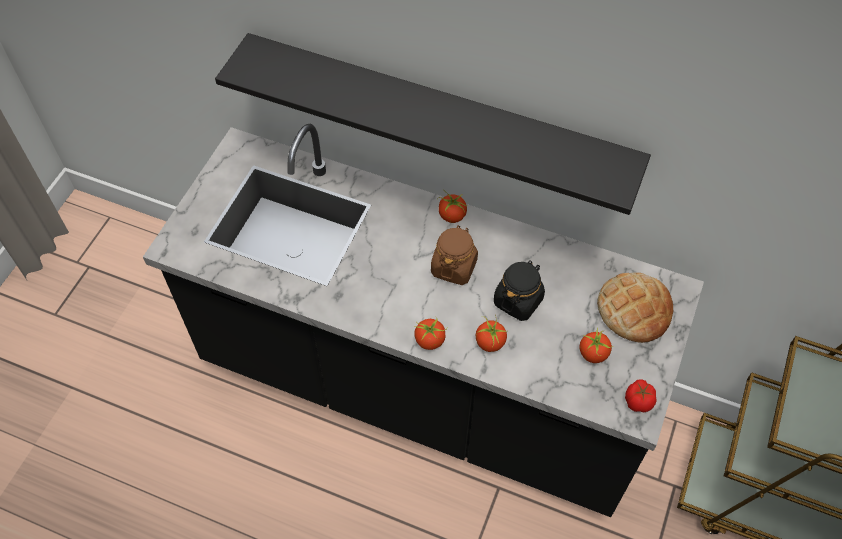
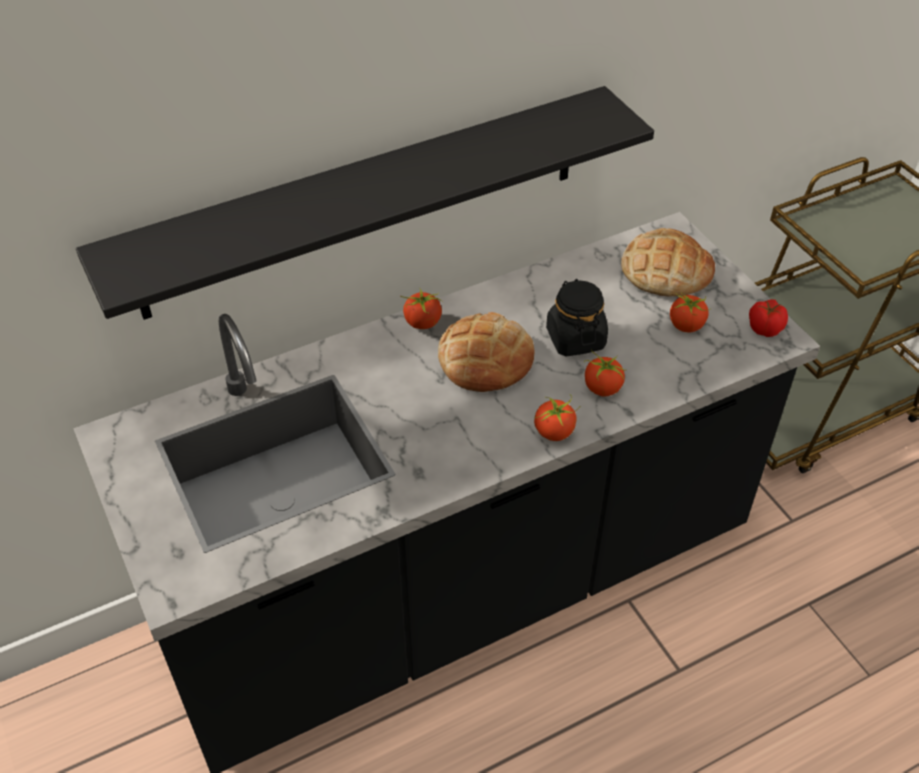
camera: 50 degrees left, 10 degrees down
brown jar [431,225,478,285] -> bread [438,312,535,392]

